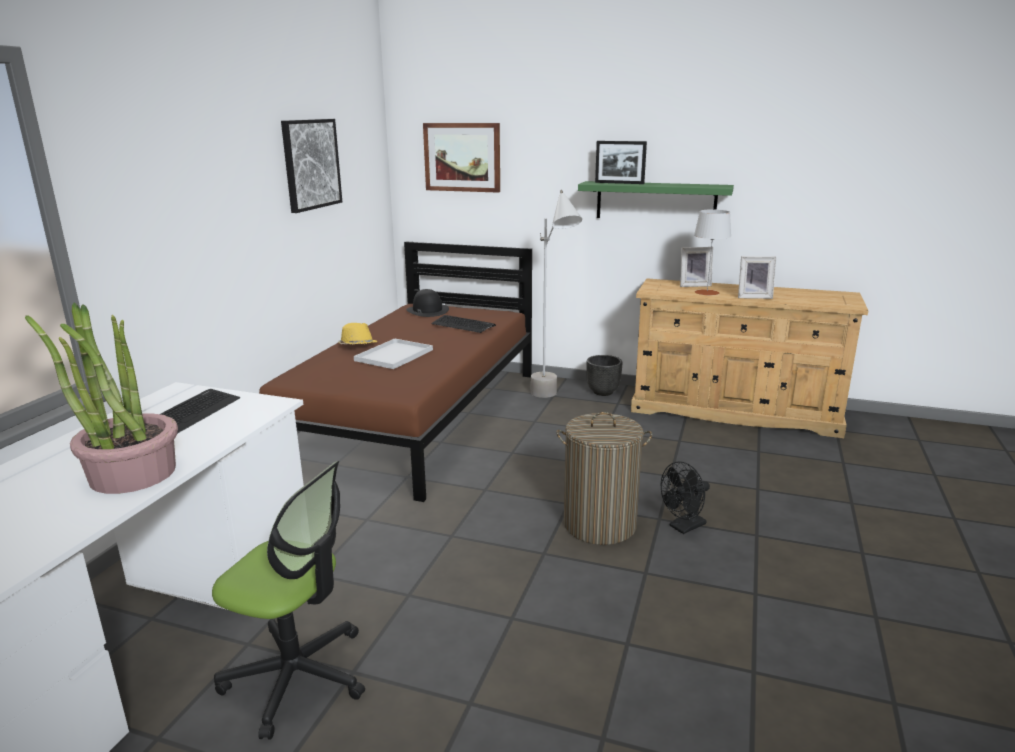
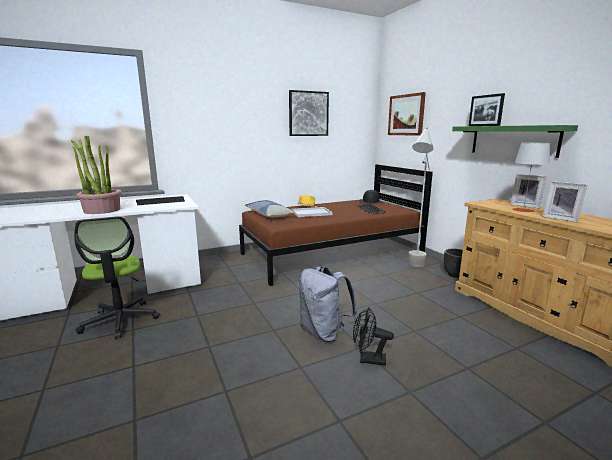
camera: 45 degrees right, 5 degrees down
laundry basket [556,412,652,545] -> grey backpack [299,266,357,342]
none -> pillow [245,200,294,217]

